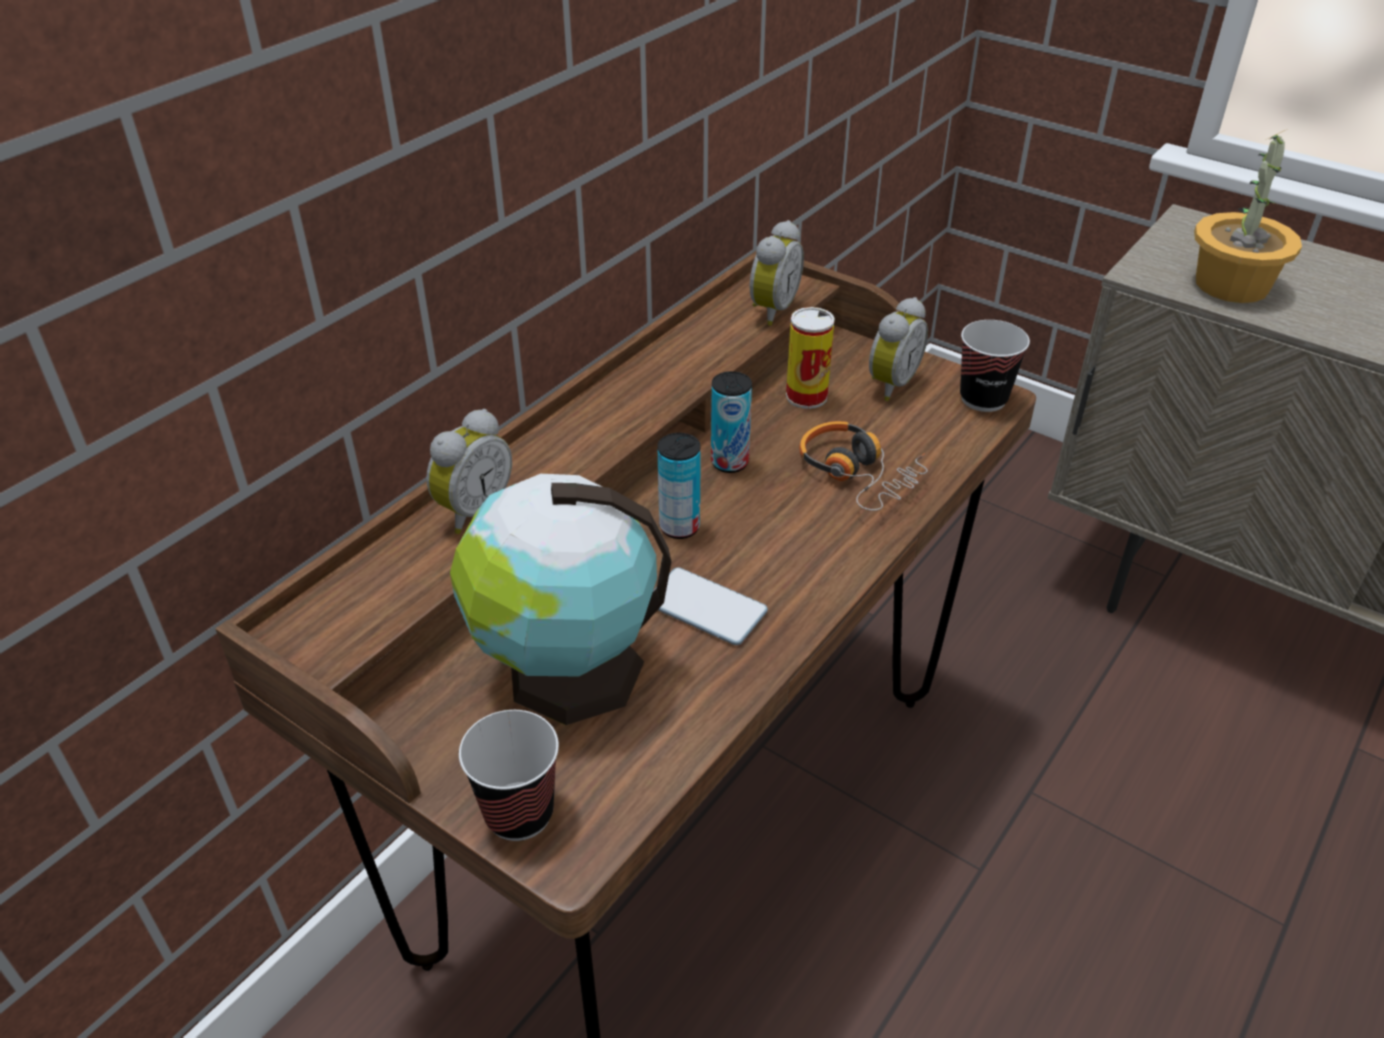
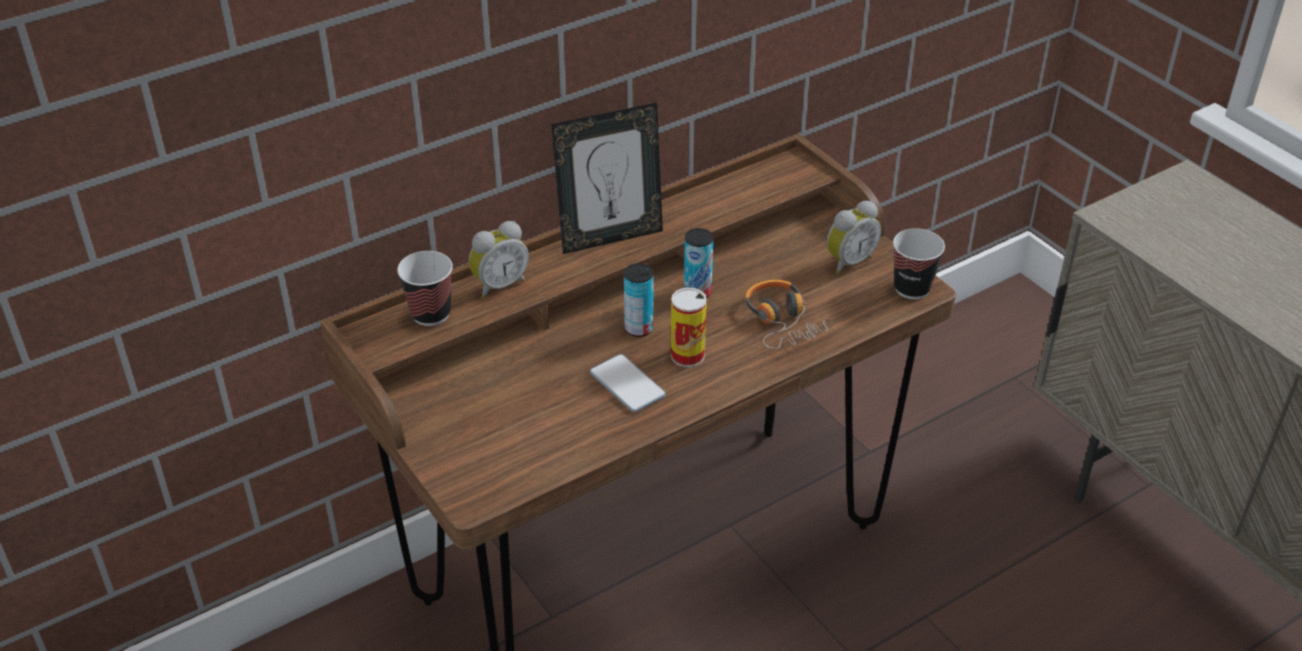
camera: 20 degrees right, 0 degrees up
globe [450,474,672,725] -> none
cup [459,710,559,841] -> cup moved to [397,251,453,326]
alarm clock [749,220,804,326] -> none
can [786,307,835,409] -> can moved to [671,288,707,367]
potted plant [1194,130,1302,303] -> none
none -> picture frame [551,103,663,254]

